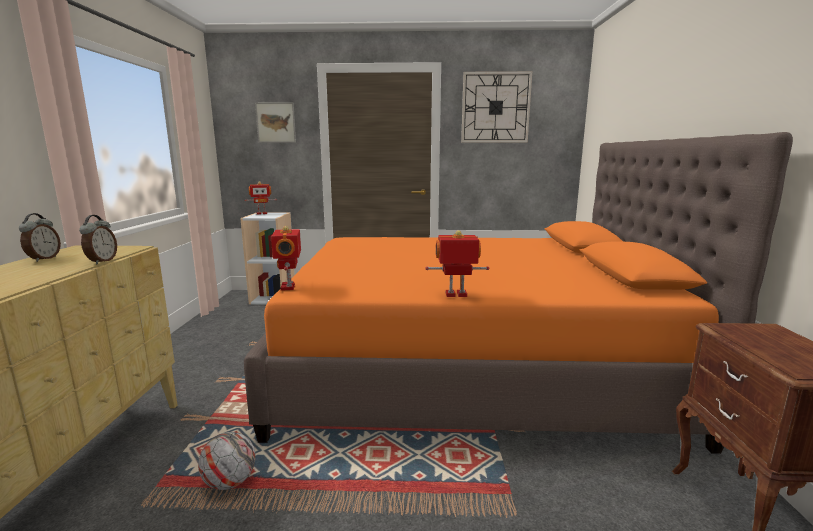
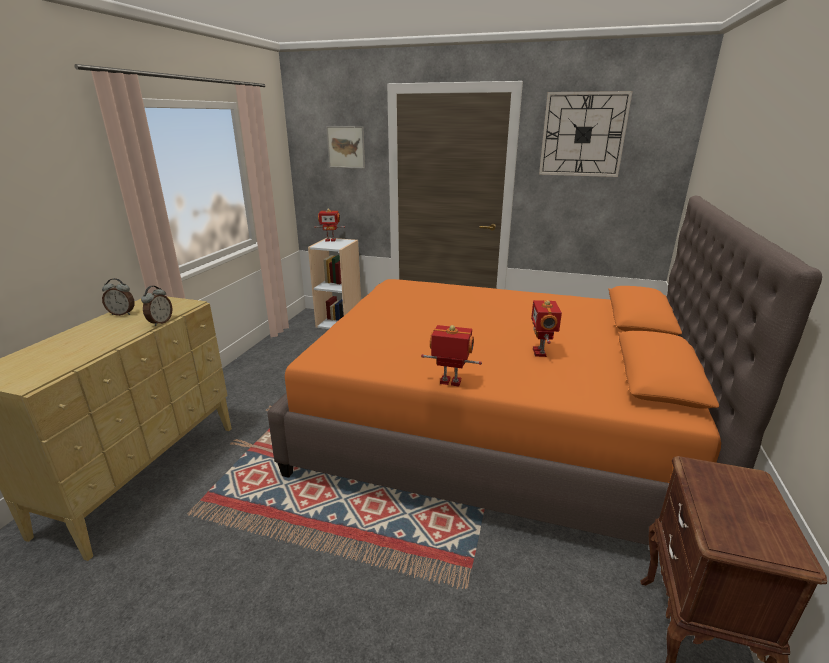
camera: 15 degrees right, 10 degrees up
alarm clock [19,213,61,262] -> alarm clock turned 75 degrees clockwise [102,278,135,316]
football [198,432,256,490] -> none
toy robot [271,226,301,291] -> toy robot moved to [531,300,562,357]

